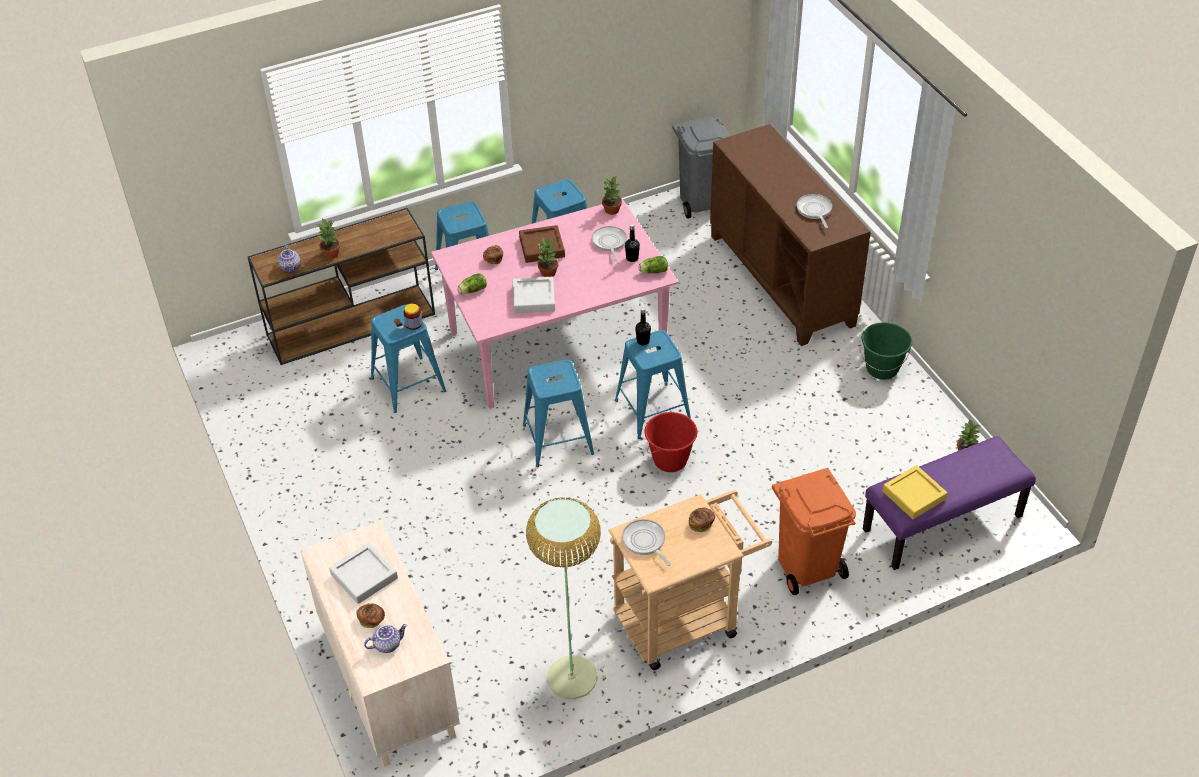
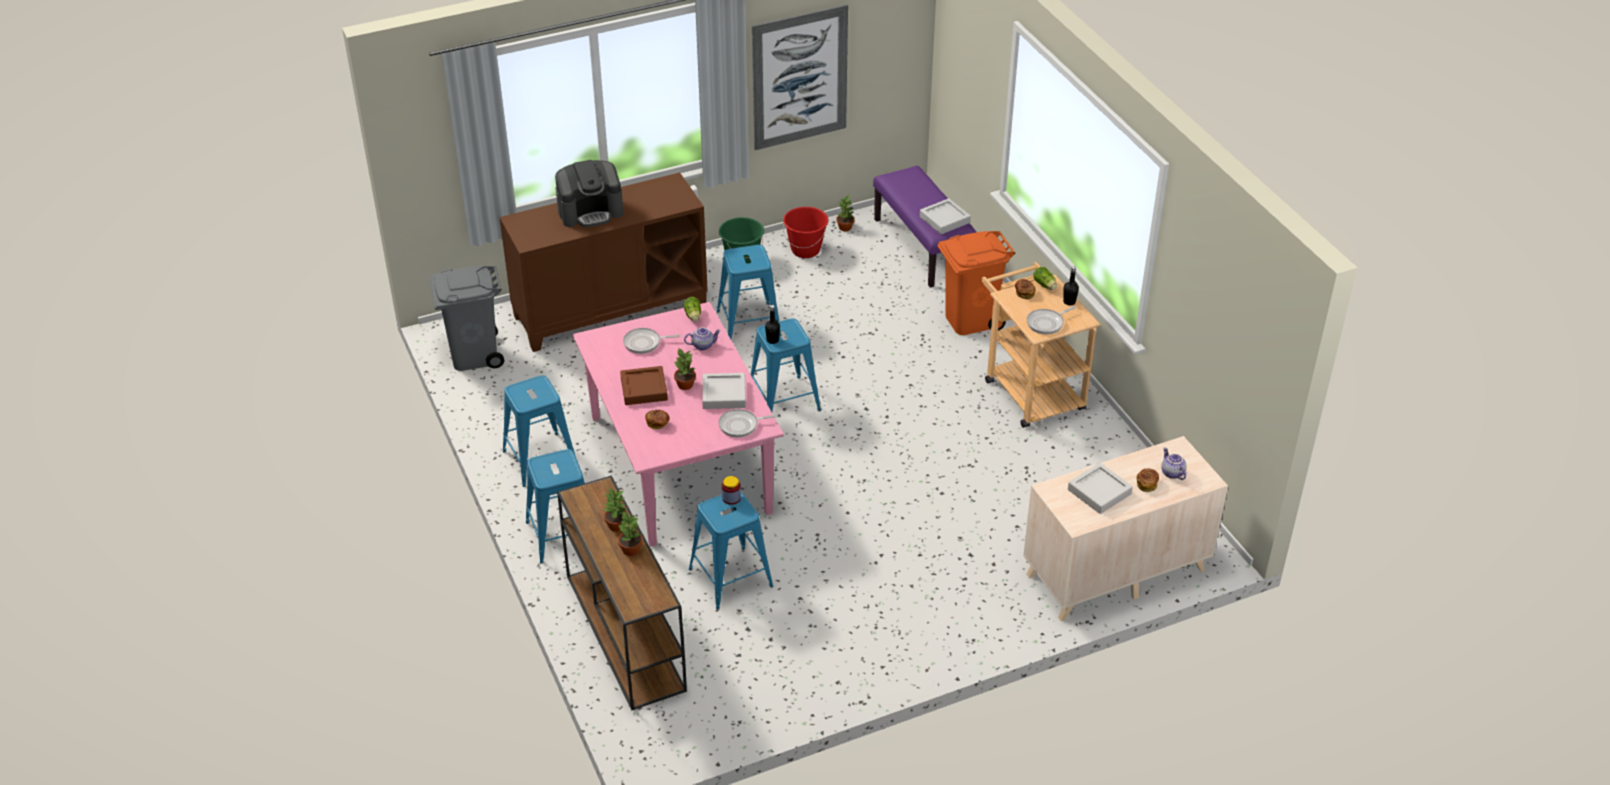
camera: 90 degrees left, 5 degrees down
teapot [278,245,300,272] -> teapot moved to [684,328,721,350]
lettuce [457,273,487,294] -> lettuce moved to [1033,267,1057,290]
blue stool [523,360,594,467] -> blue stool moved to [717,245,781,339]
floor lamp [526,497,601,699] -> none
potted plant [602,177,622,215] -> potted plant moved to [603,488,628,532]
black bottle [625,224,640,262] -> black bottle moved to [1063,266,1079,305]
red bucket [645,412,698,472] -> red bucket moved to [783,207,828,258]
frying pan [797,194,832,228] -> frying pan moved to [718,409,778,437]
yellow tray [883,465,947,519] -> grey tray [920,198,971,234]
none -> coffee machine [555,160,624,228]
none -> picture [752,4,848,150]

